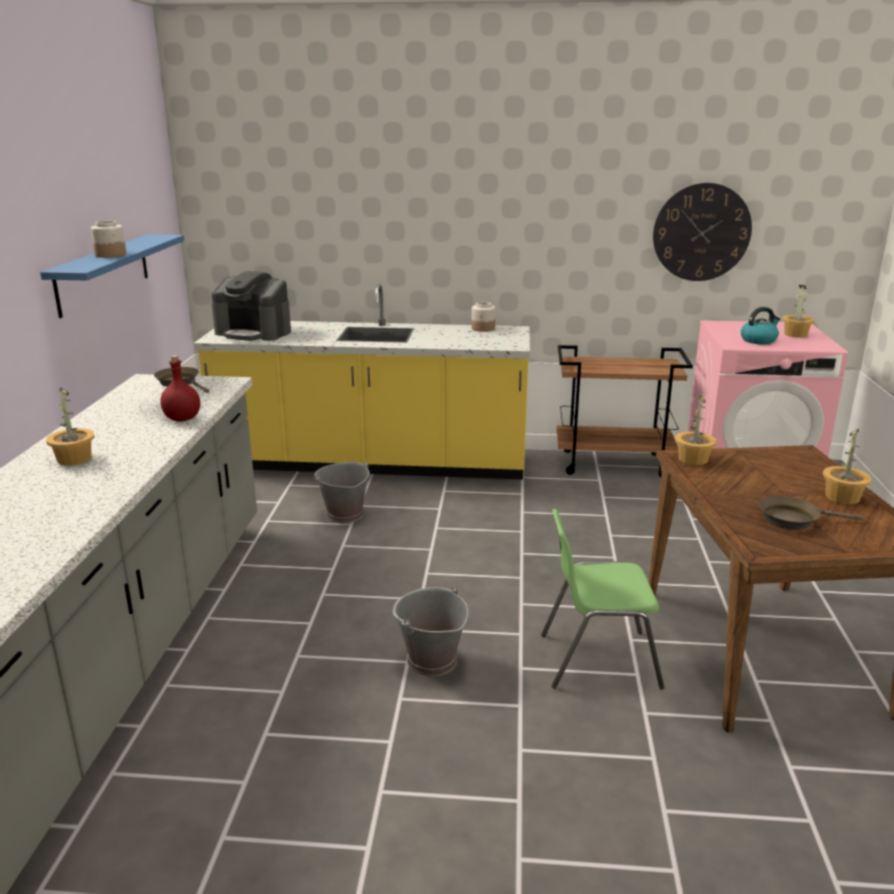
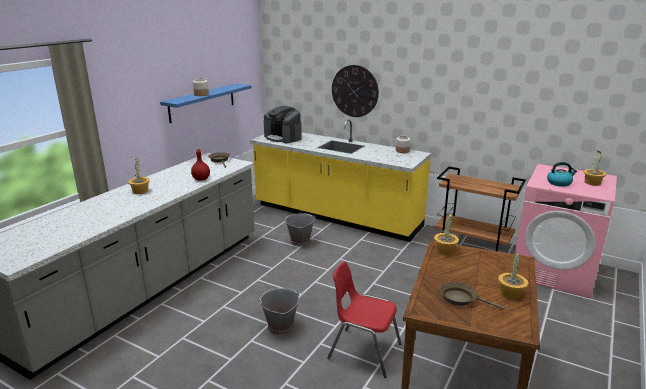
camera: 25 degrees right, 0 degrees up
green chair [541,509,664,690] -> red chair [327,262,401,378]
wall clock [653,183,752,281] -> wall clock moved to [332,65,379,117]

